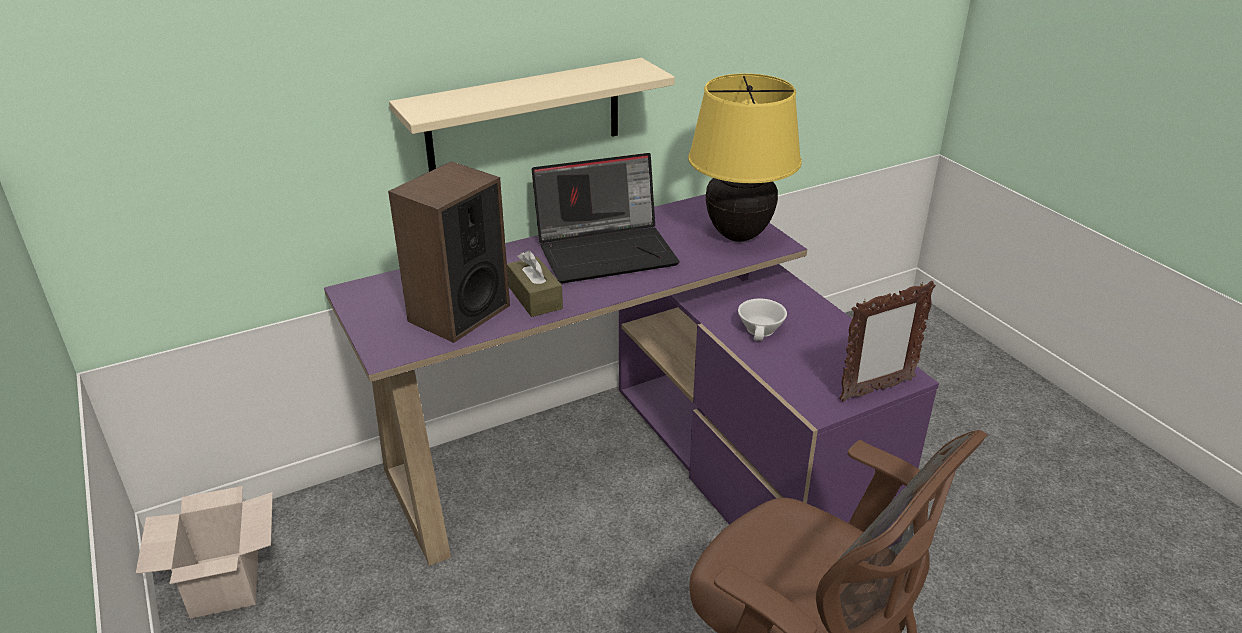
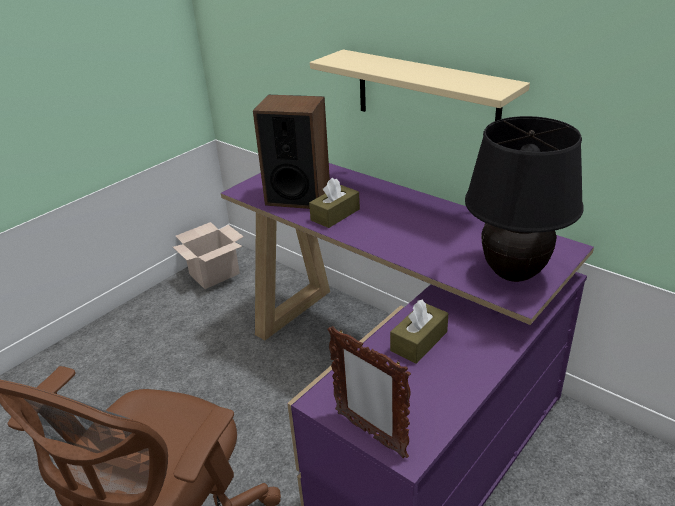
camera: 70 degrees right, 0 degrees up
laptop [532,153,680,283] -> none
yellow table lamp [688,73,802,242] -> black table lamp [465,116,584,282]
white cup [738,299,787,341] -> brown tissue box [390,300,448,364]

